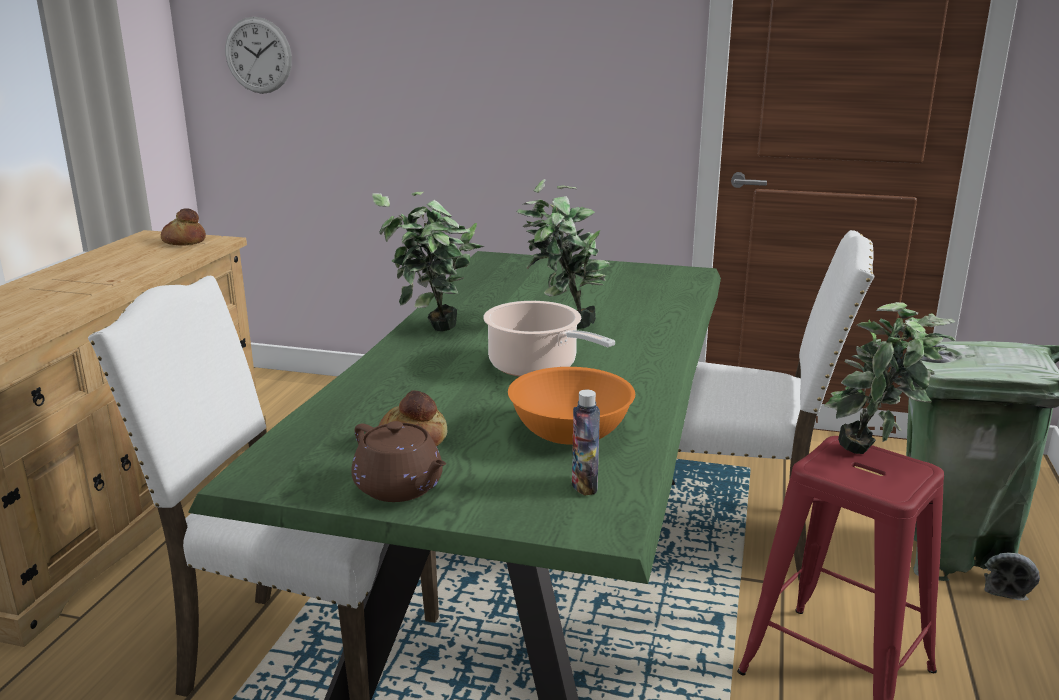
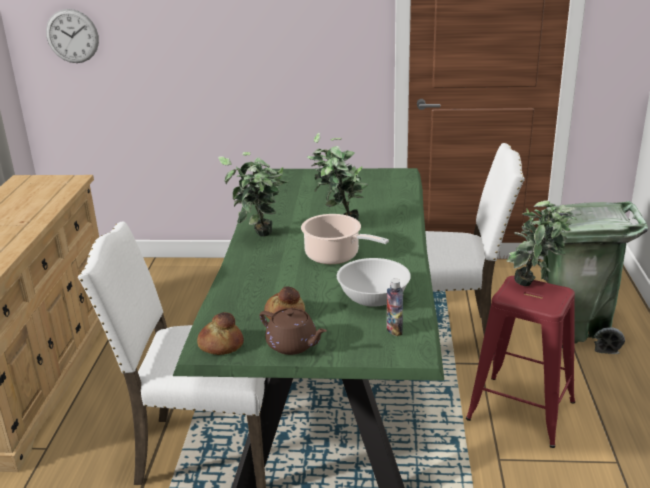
camera: 10 degrees left, 5 degrees up
bread [161,208,206,245] -> bread moved to [197,312,244,355]
orange bowl [508,367,635,445] -> white bowl [337,258,411,307]

